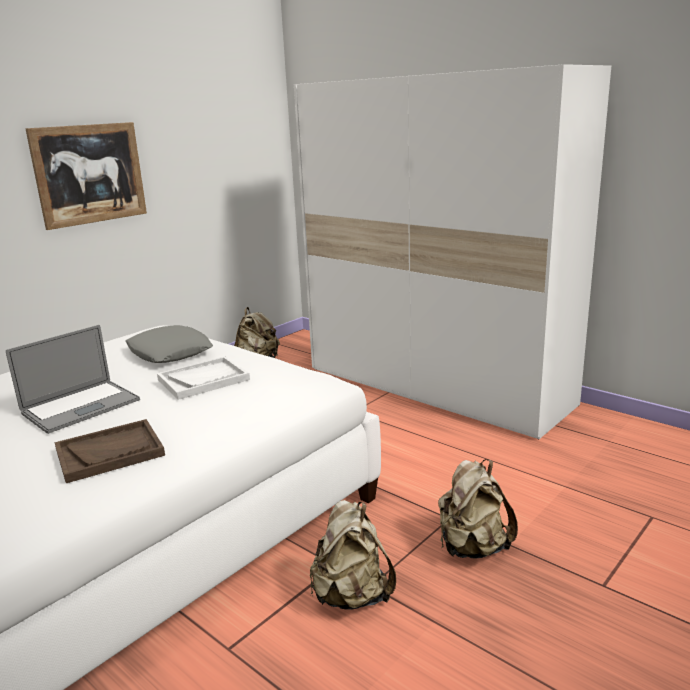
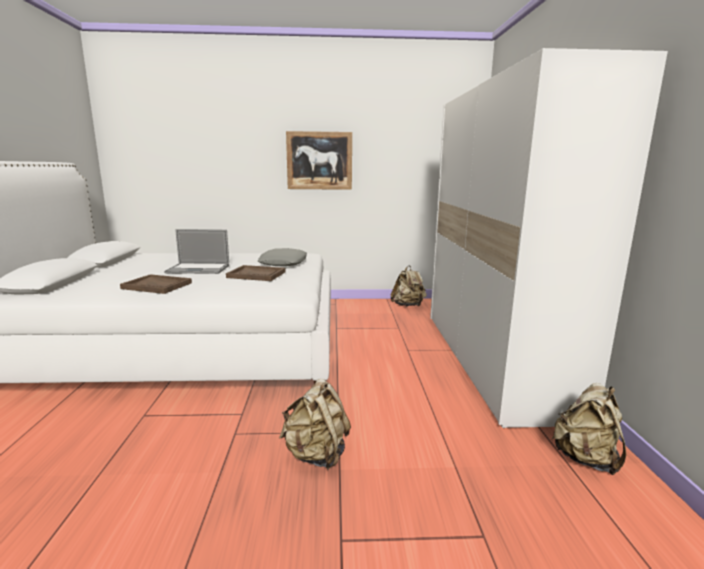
camera: 45 degrees right, 5 degrees down
white tray [157,356,250,400] -> brown tray [226,265,286,281]
beige backpack [310,500,396,610] -> beige backpack moved to [552,383,626,475]

